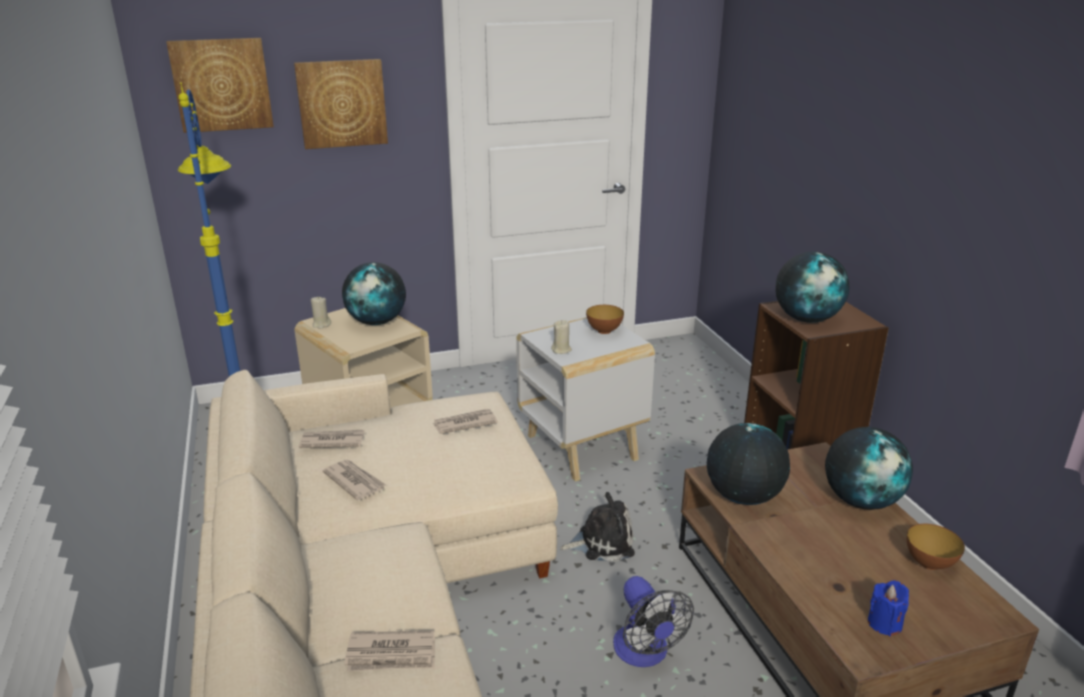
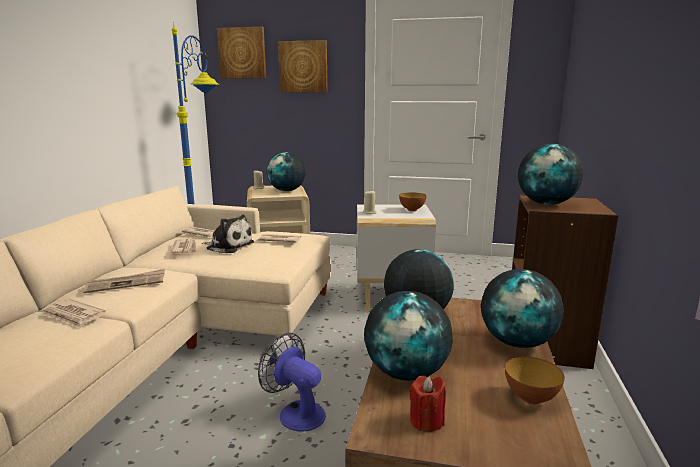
camera: 30 degrees right, 10 degrees down
plush toy [560,492,635,562] -> plush toy moved to [201,215,254,253]
fan [613,576,694,667] -> fan turned 120 degrees clockwise [258,333,326,431]
blue candle [868,581,909,637] -> red candle [409,376,446,432]
none -> newspaper [83,269,165,293]
none -> globe [364,291,452,381]

